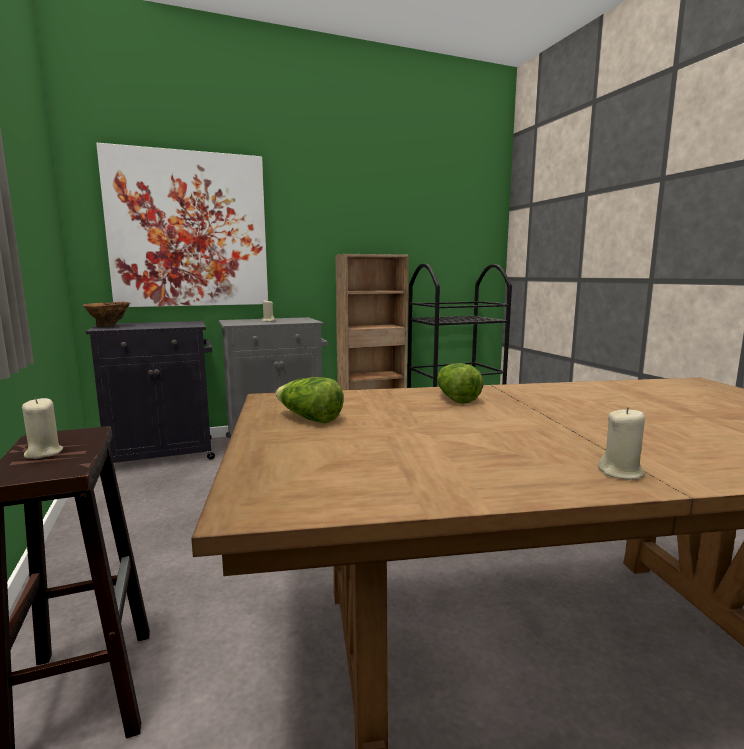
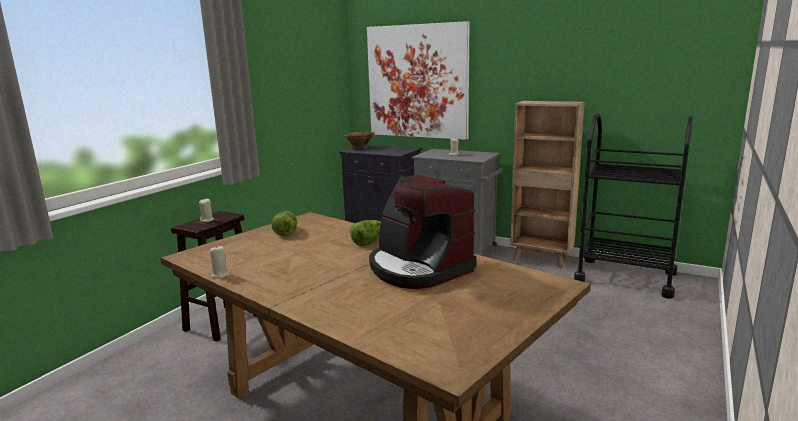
camera: 50 degrees right, 5 degrees up
beige candle [598,407,645,480] -> beige candle moved to [210,245,230,278]
none -> coffee machine [369,175,477,289]

